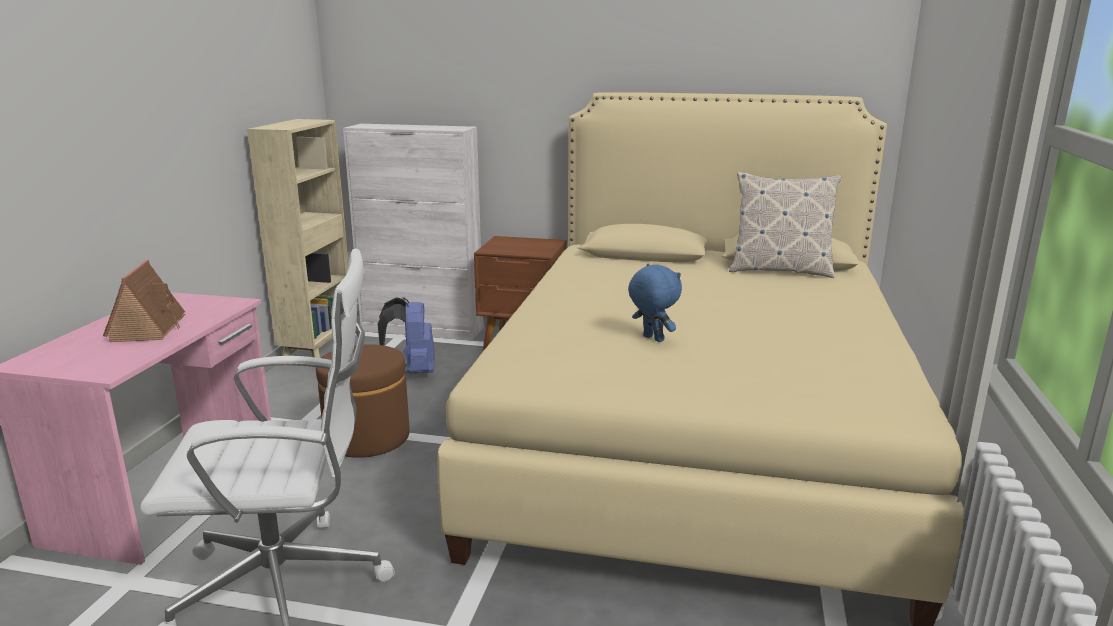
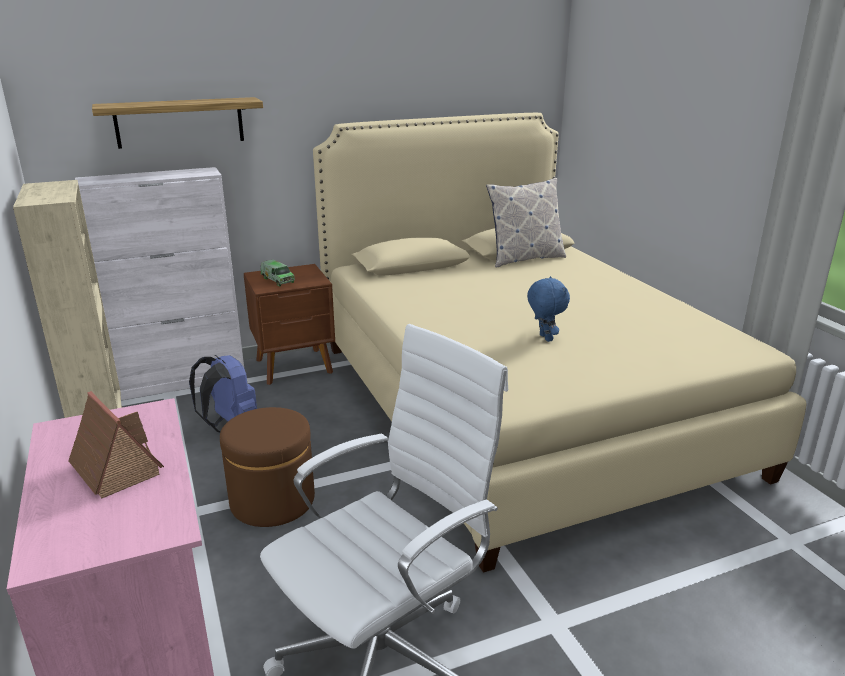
camera: 35 degrees left, 5 degrees up
blue plush toy [628,264,682,342] -> blue plush toy turned 60 degrees clockwise [527,276,570,342]
none -> shelf [92,97,263,149]
none -> toy truck [260,260,295,286]

